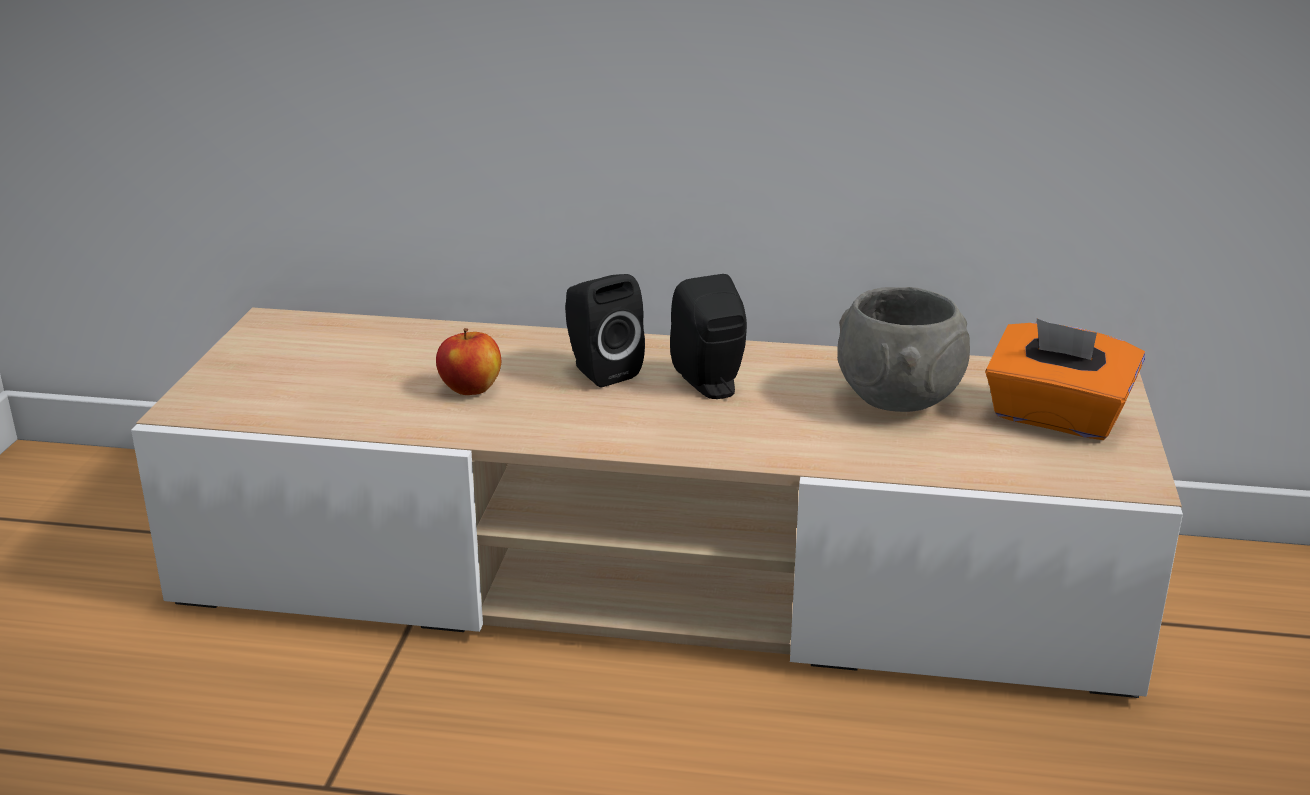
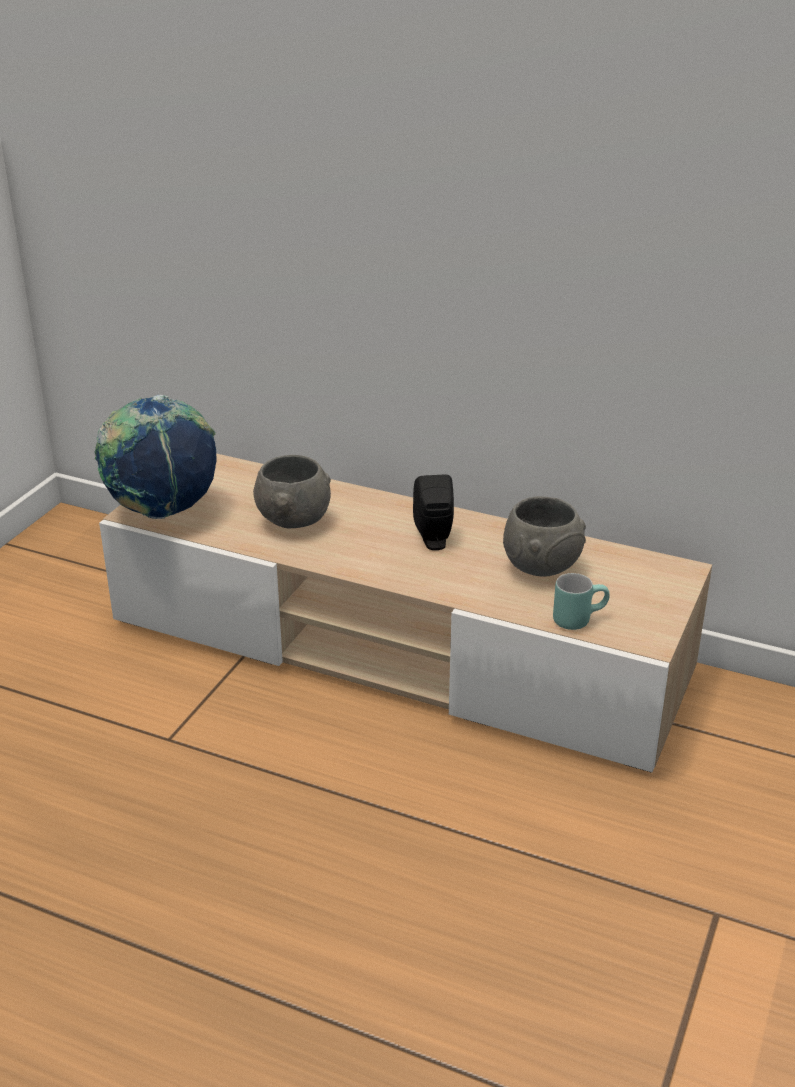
camera: 15 degrees right, 5 degrees up
apple [436,328,501,395] -> grey bowl [253,455,331,528]
black speaker [565,274,645,387] -> none
orange tissue box [985,319,1145,440] -> none
none -> globe [94,395,217,519]
none -> turquoise mug [553,573,610,630]

